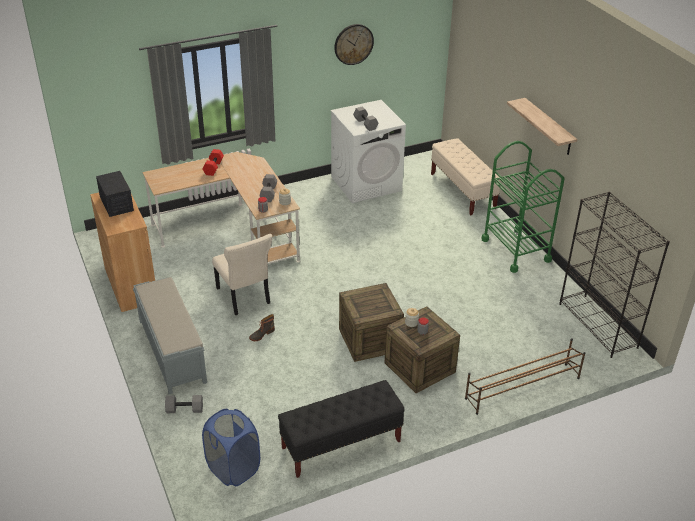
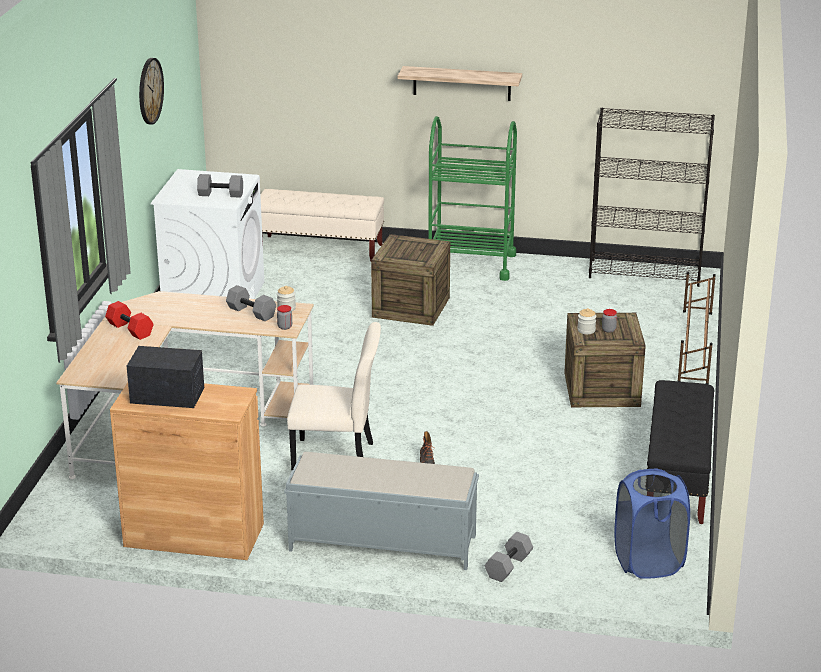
camera: 55 degrees left, 10 degrees down
crate [339,283,404,362] -> crate moved to [371,234,450,326]

